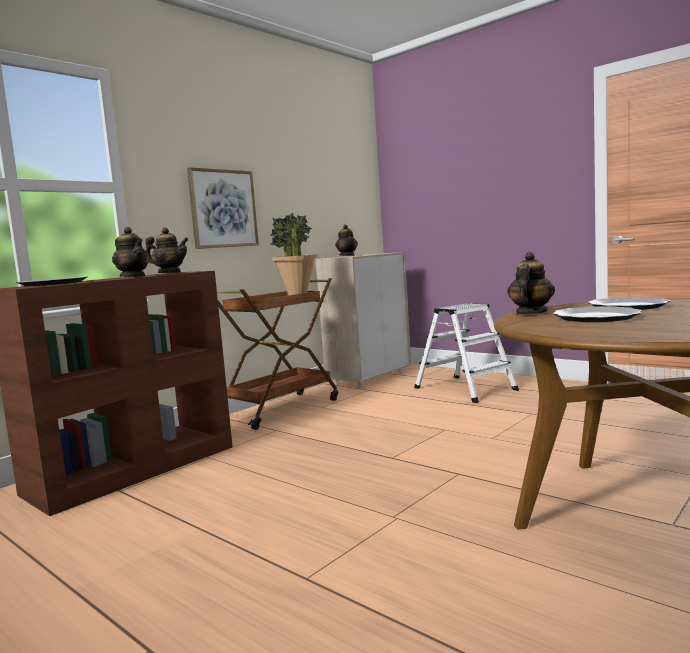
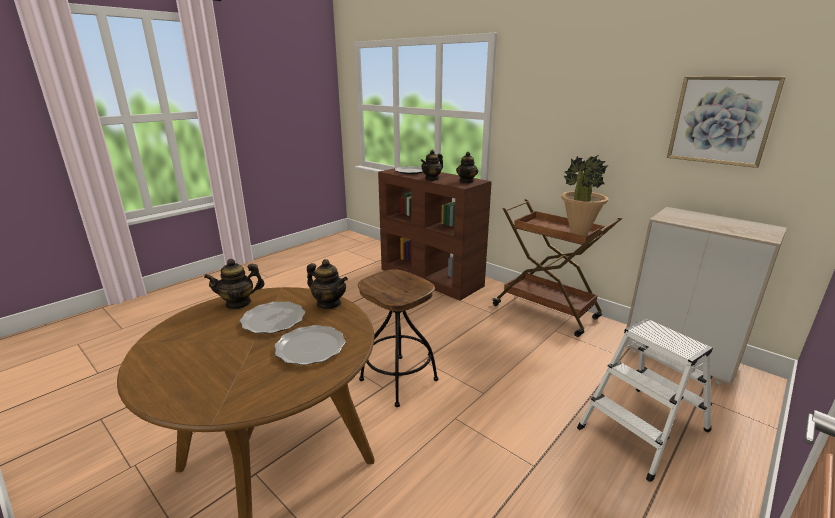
camera: 90 degrees right, 15 degrees up
picture [187,167,259,249] -> picture moved to [667,76,786,168]
teapot [335,224,358,256] -> teapot moved to [204,259,265,309]
none -> brown stool [358,269,438,407]

